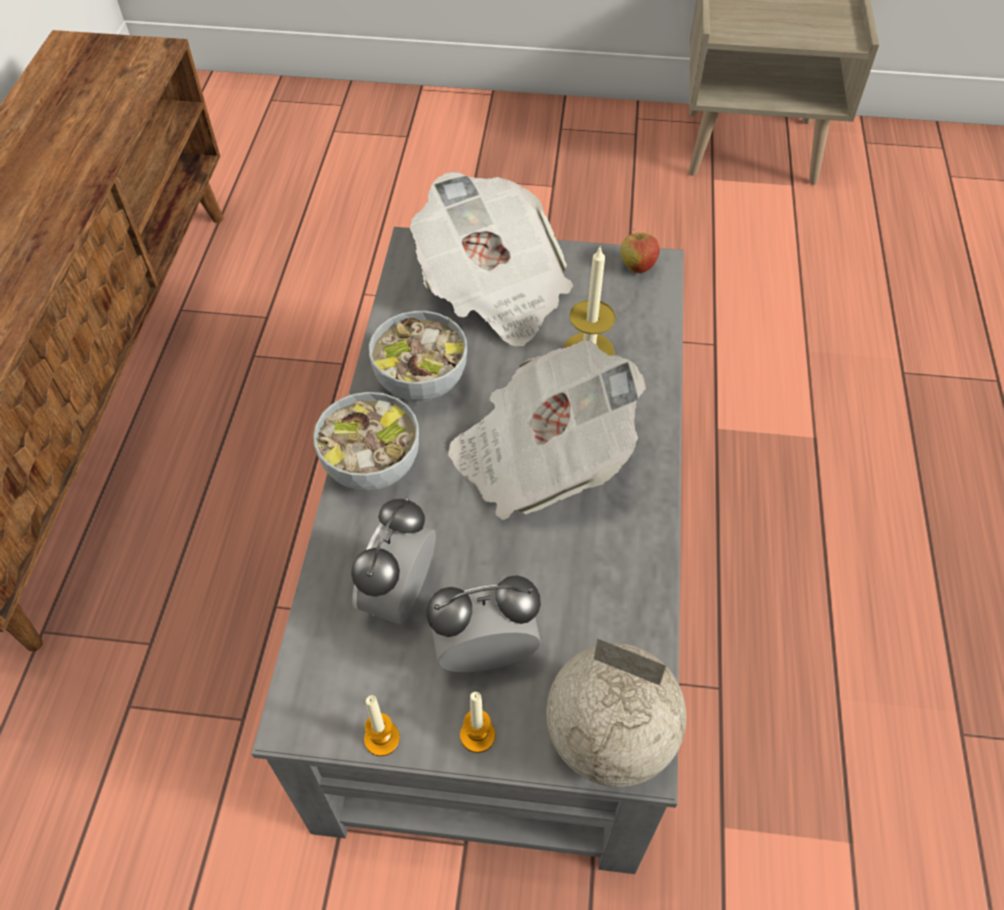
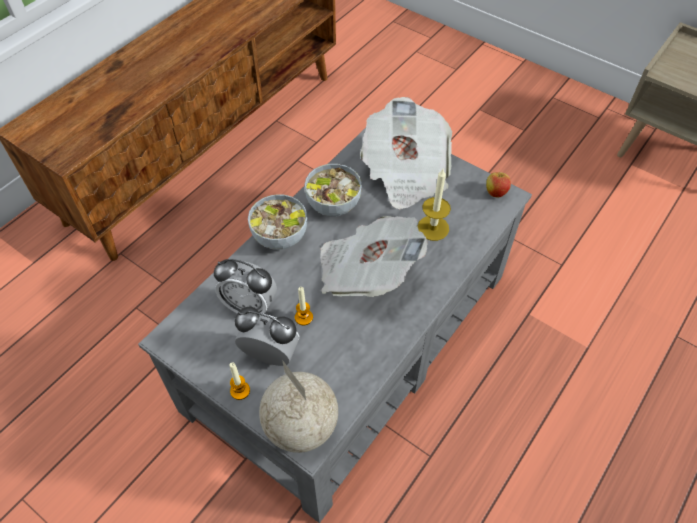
camera: 30 degrees right, 0 degrees up
alarm clock [351,497,436,625] -> alarm clock turned 120 degrees counterclockwise [214,259,277,314]
candle [364,695,400,756] -> candle moved to [295,287,313,325]

